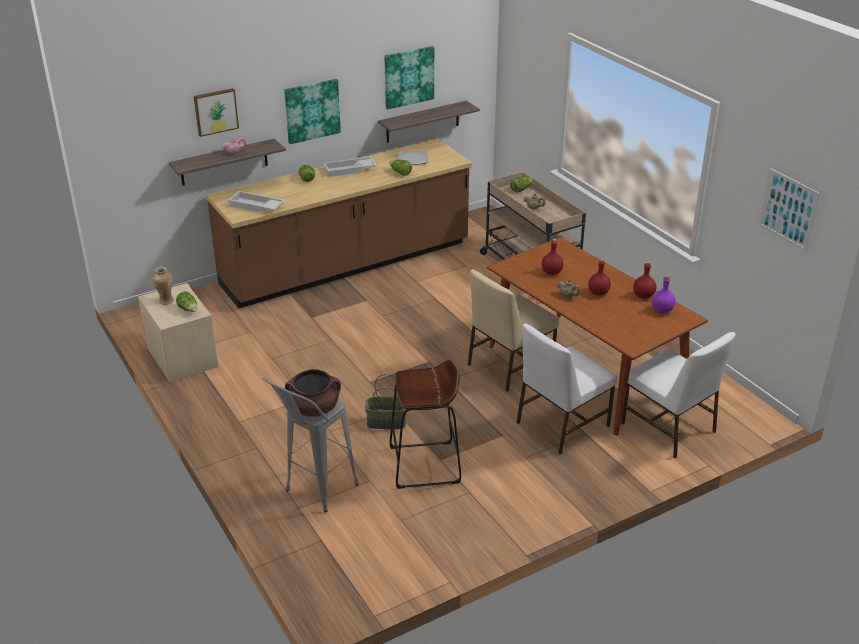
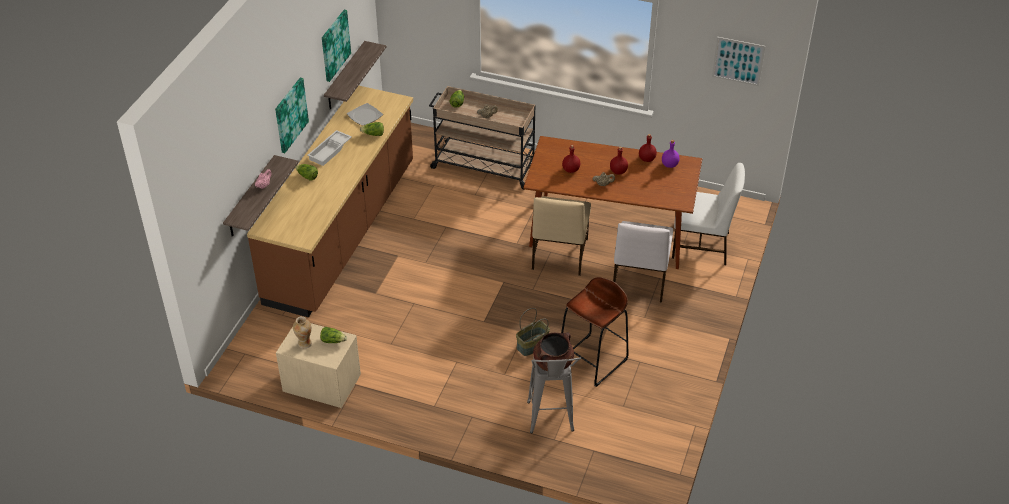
camera: 40 degrees left, 10 degrees up
picture [194,88,239,137] -> none
white tray [228,191,285,212] -> none

